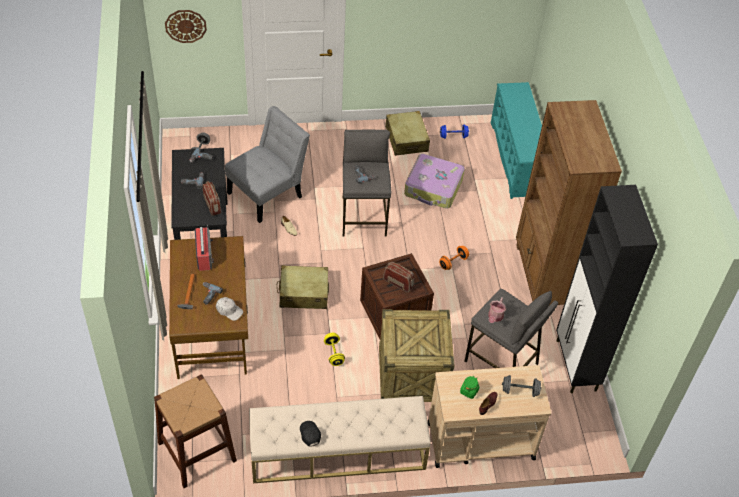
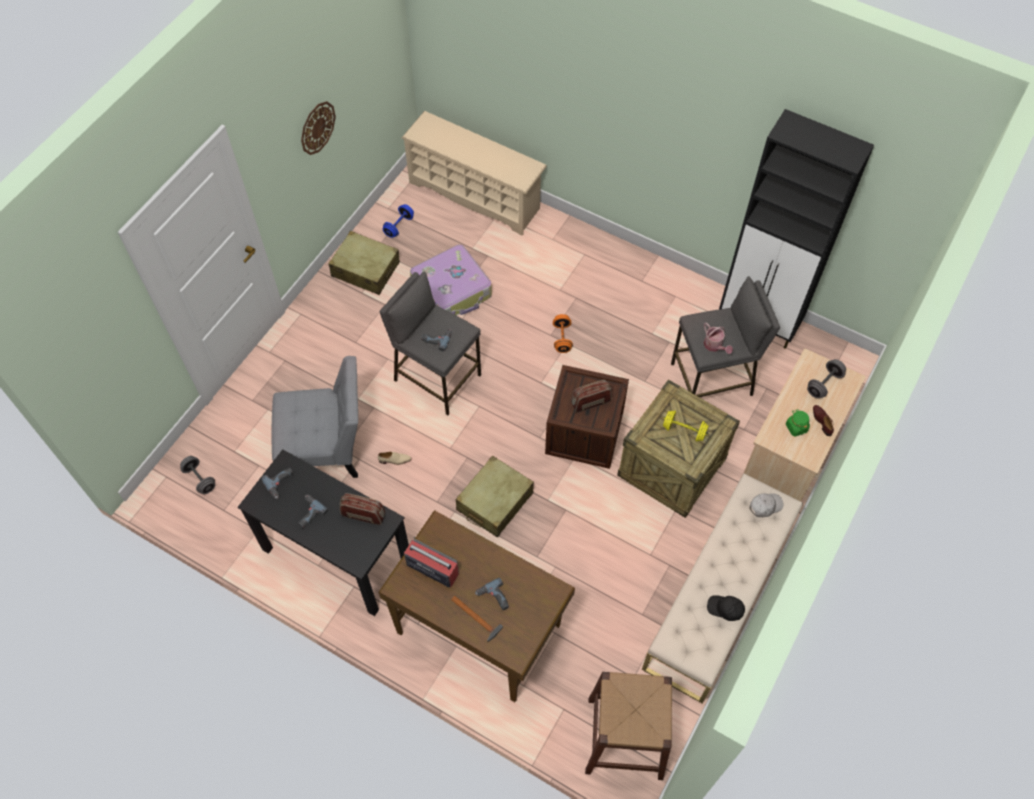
camera: 50 degrees left, 10 degrees up
wall clock [165,10,207,43] -> wall clock moved to [301,101,336,155]
white cap [216,297,243,321] -> white cap moved to [750,493,784,517]
grey chair [225,106,310,223] -> grey chair turned 90 degrees clockwise [272,356,358,478]
yellow dumbbell [324,333,345,366] -> yellow dumbbell moved to [663,410,709,442]
turquoise shoe rack [491,82,542,199] -> beige shoe rack [402,111,547,236]
brown bookcase [516,100,622,306] -> none

